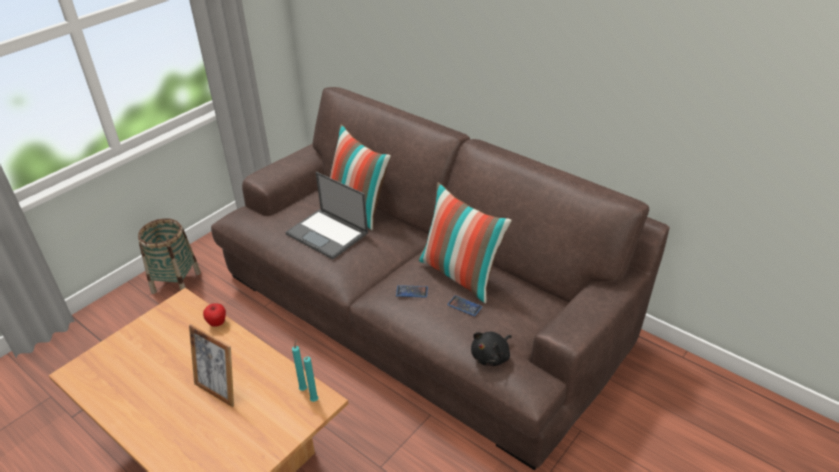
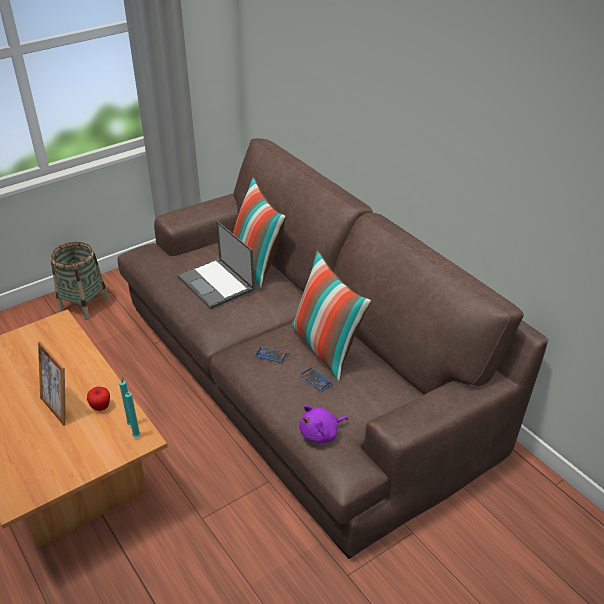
camera: 15 degrees right, 0 degrees up
apple [203,303,226,327] -> apple moved to [87,387,110,411]
black plush toy [471,332,512,366] -> purple plush toy [299,406,348,443]

